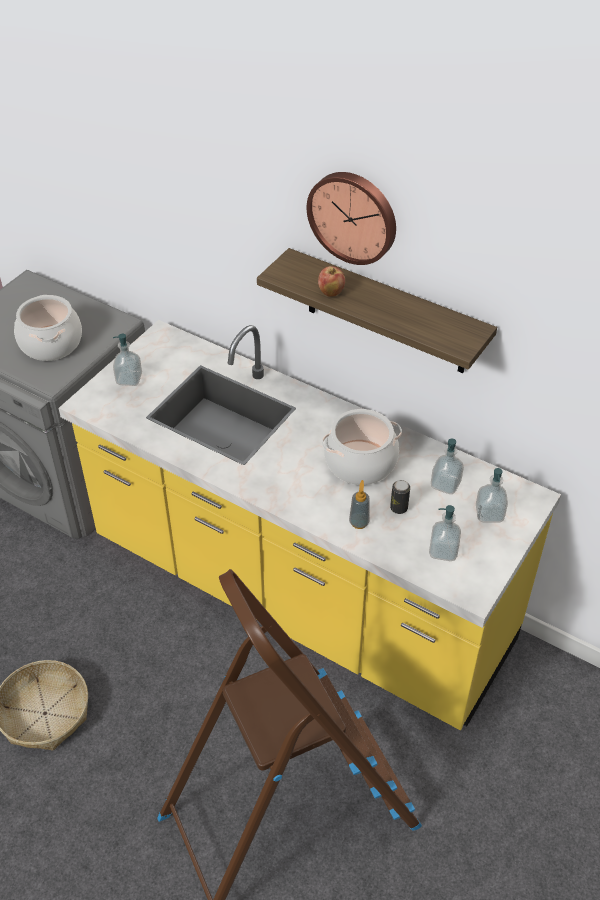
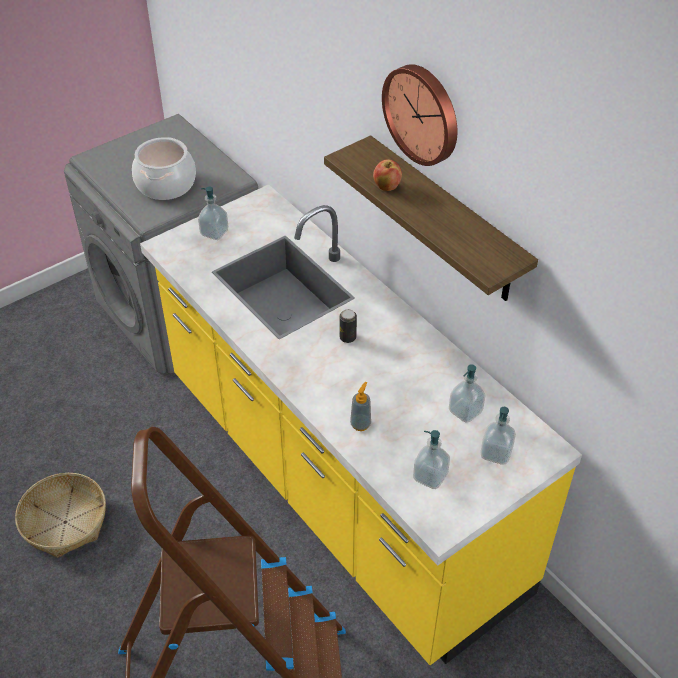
camera: 20 degrees right, 0 degrees up
cooking pot [322,409,402,485] -> none
can [390,480,410,514] -> can moved to [339,309,357,343]

